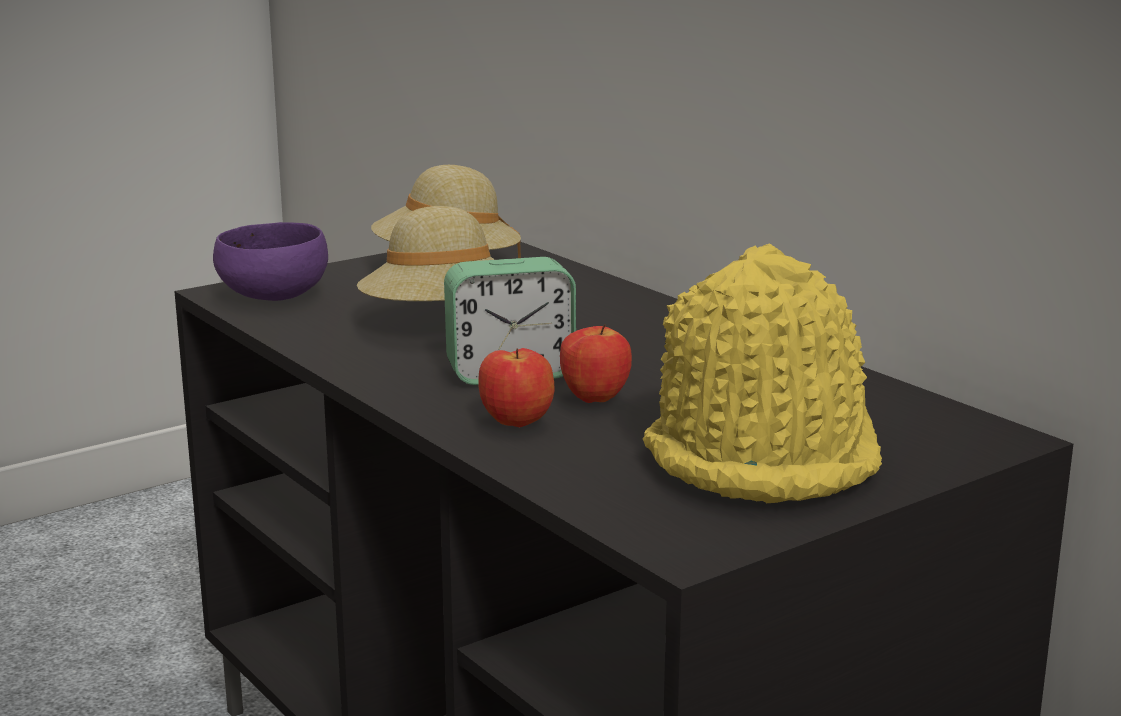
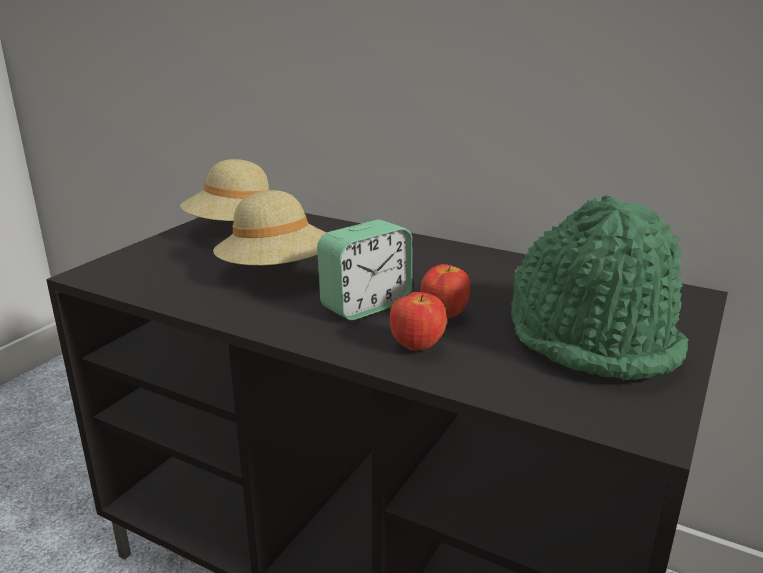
camera: 25 degrees left, 5 degrees up
purple bowl [213,222,328,301] -> none
yellow hat [643,244,882,503] -> green hat [511,195,688,380]

